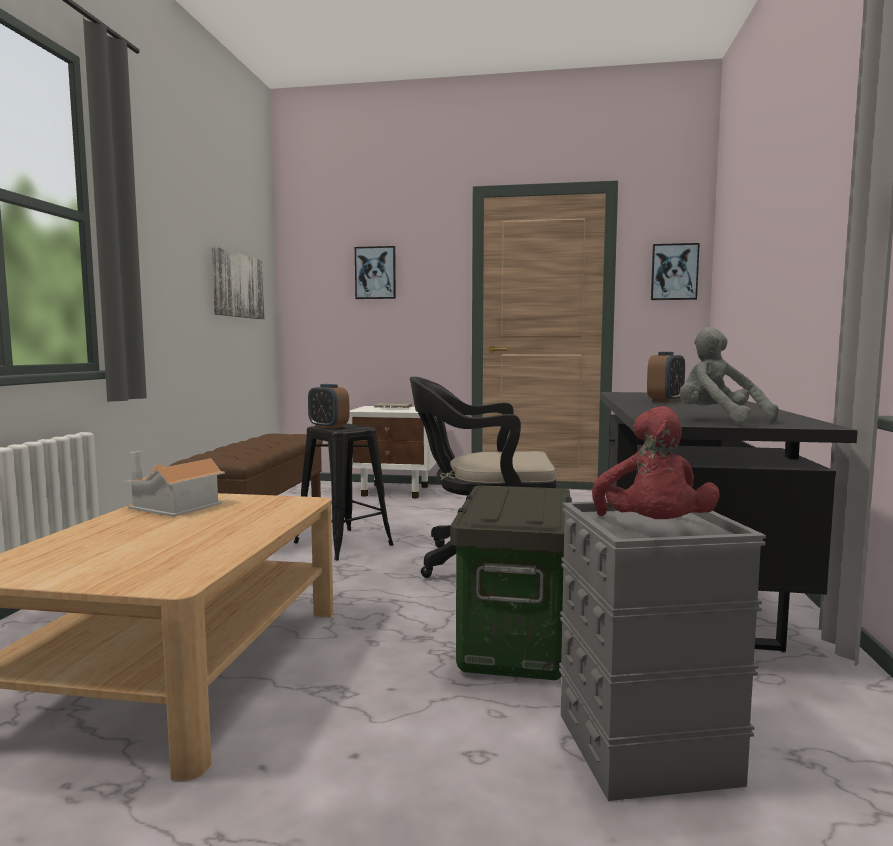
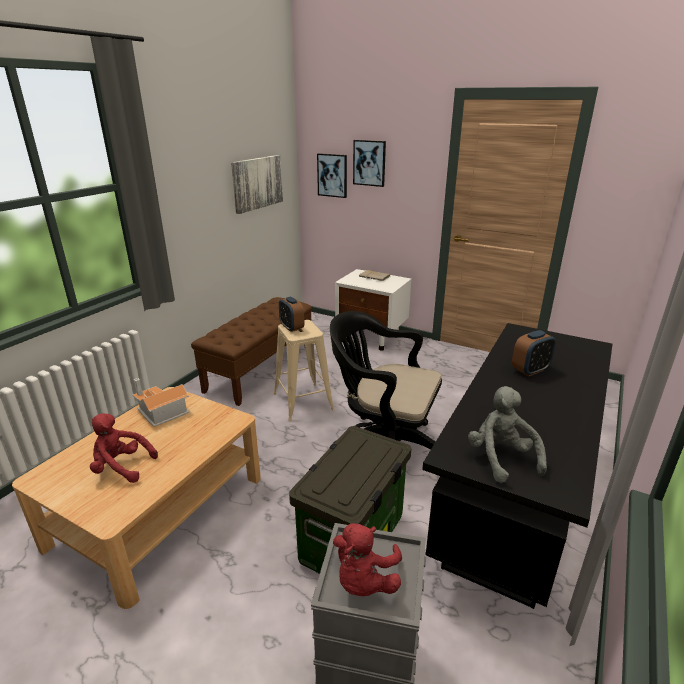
camera: 20 degrees right, 20 degrees up
black stool [294,424,394,560] -> beige stool [274,320,335,421]
picture [651,243,700,300] -> picture moved to [317,153,347,198]
none -> red plush toy [90,413,158,483]

